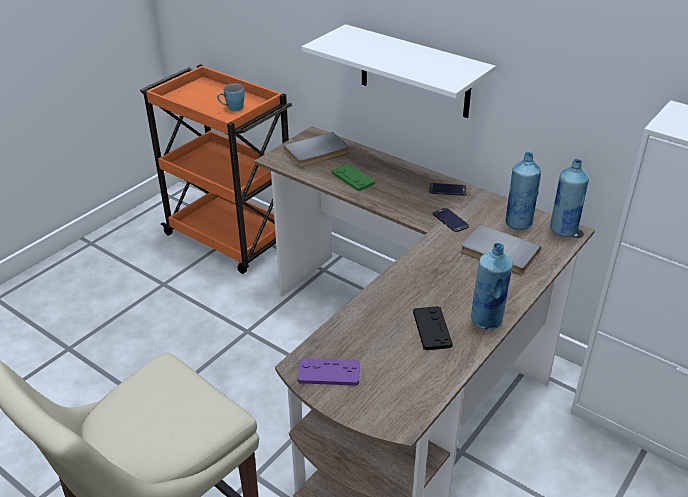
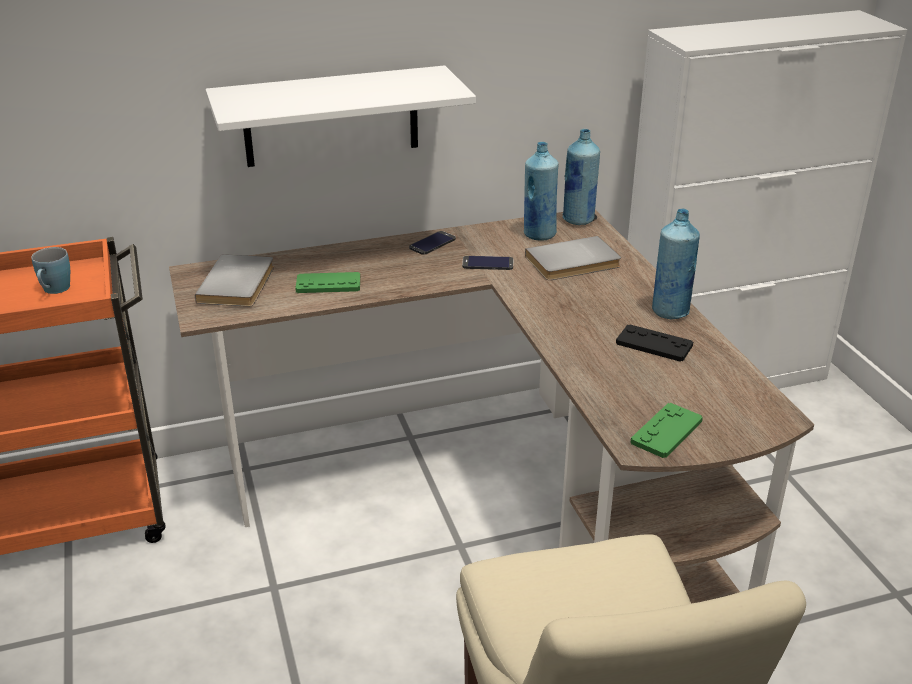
camera: 55 degrees left, 5 degrees down
purple game controller [298,358,360,386] -> green game controller [631,403,703,458]

